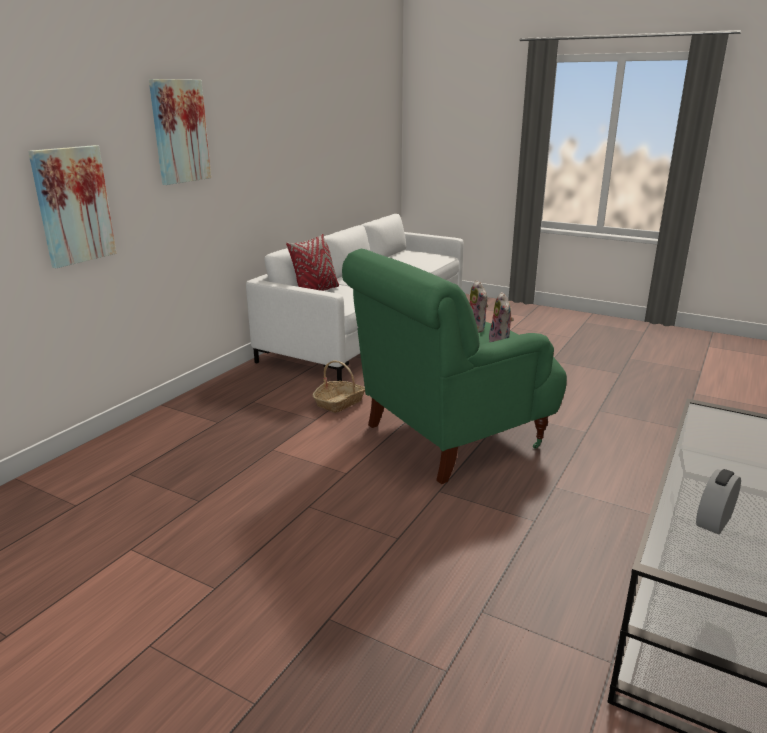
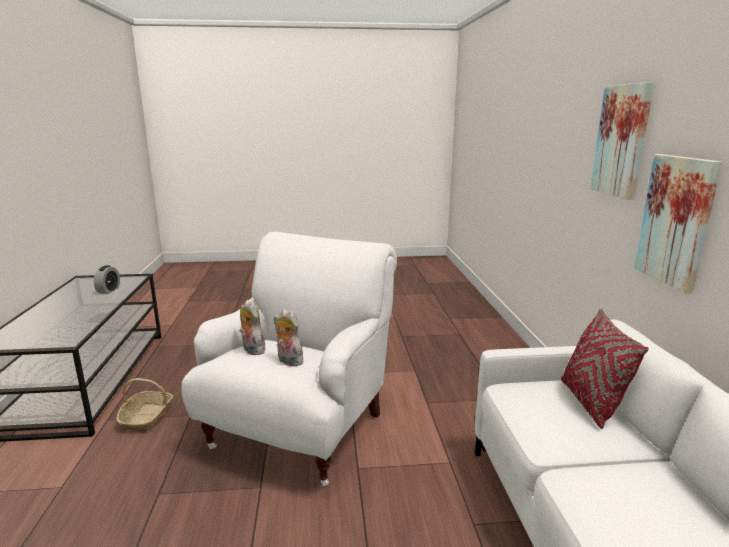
camera: 145 degrees right, 5 degrees down
picture [28,145,117,268] -> picture moved to [634,154,722,294]
basket [313,361,365,413] -> basket moved to [116,378,173,432]
green armchair [342,249,567,484] -> white armchair [182,232,397,486]

